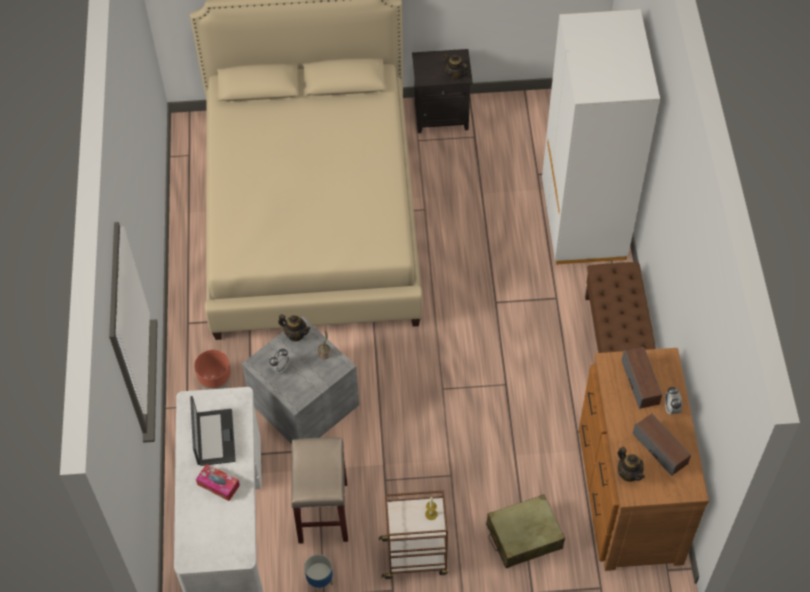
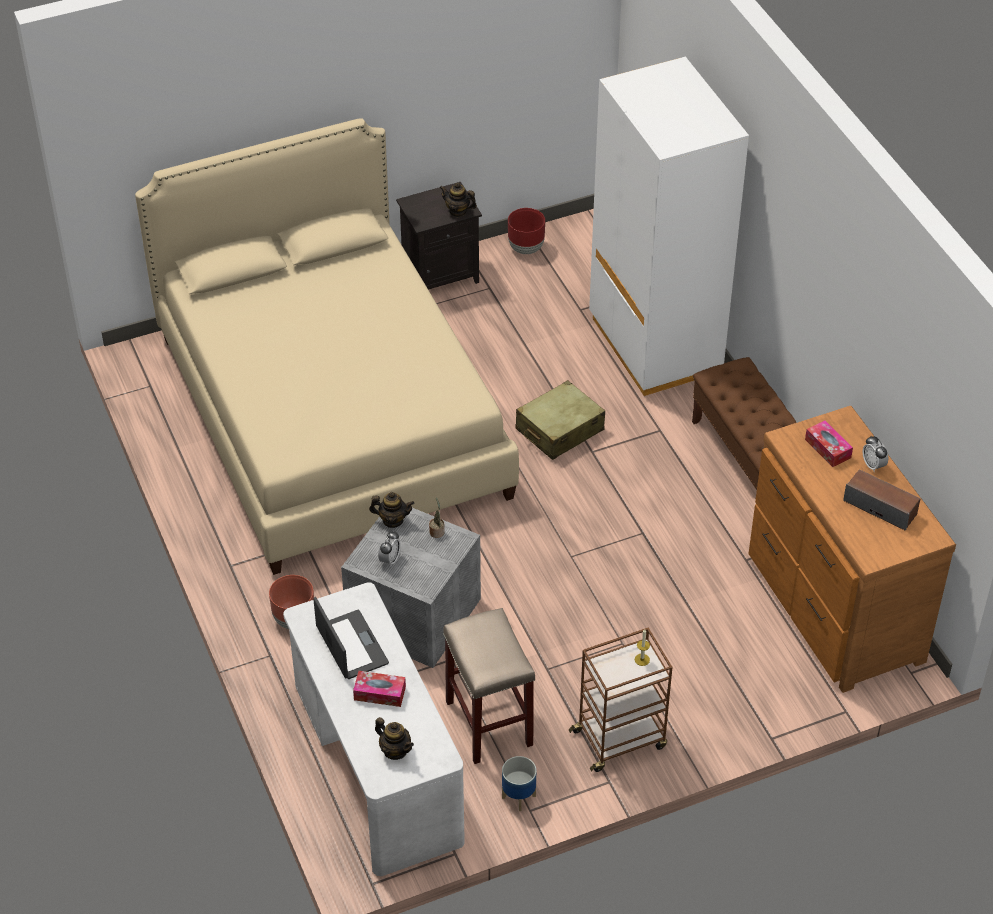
camera: 20 degrees left, 10 degrees down
beige suitcase [486,494,565,568] -> beige suitcase moved to [516,380,605,460]
teapot [618,447,645,482] -> teapot moved to [375,717,414,760]
speaker [621,347,662,409] -> tissue box [805,420,853,467]
none -> red planter [508,208,545,254]

